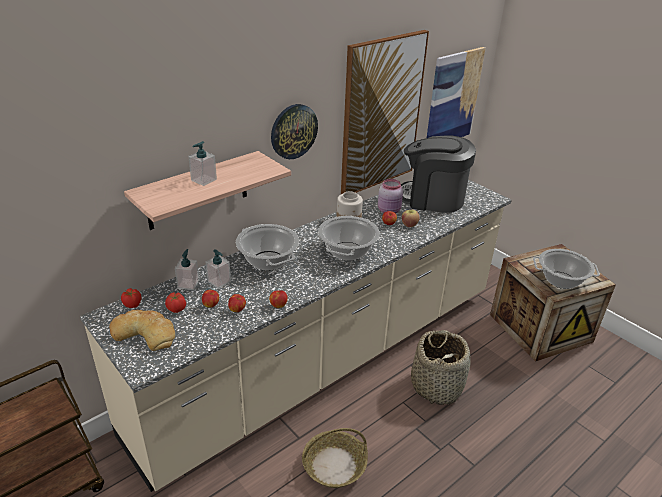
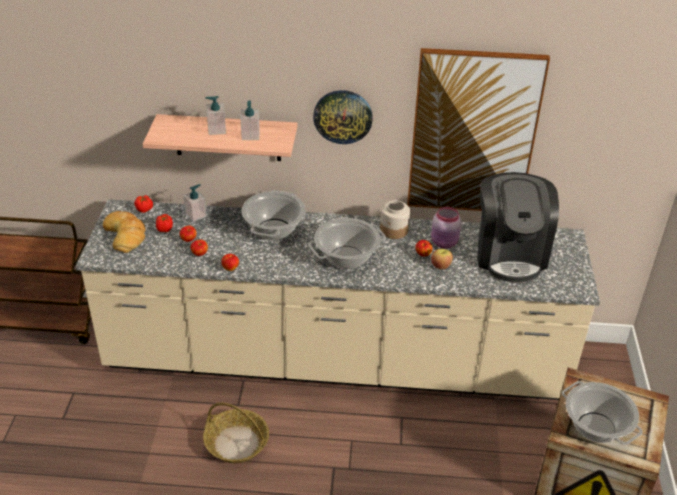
camera: 45 degrees right, 5 degrees up
soap dispenser [206,249,231,289] -> soap dispenser moved to [241,100,260,140]
coffee machine [401,136,476,213] -> coffee machine turned 150 degrees counterclockwise [477,172,559,283]
basket [411,330,471,405] -> none
picture [427,47,486,138] -> none

